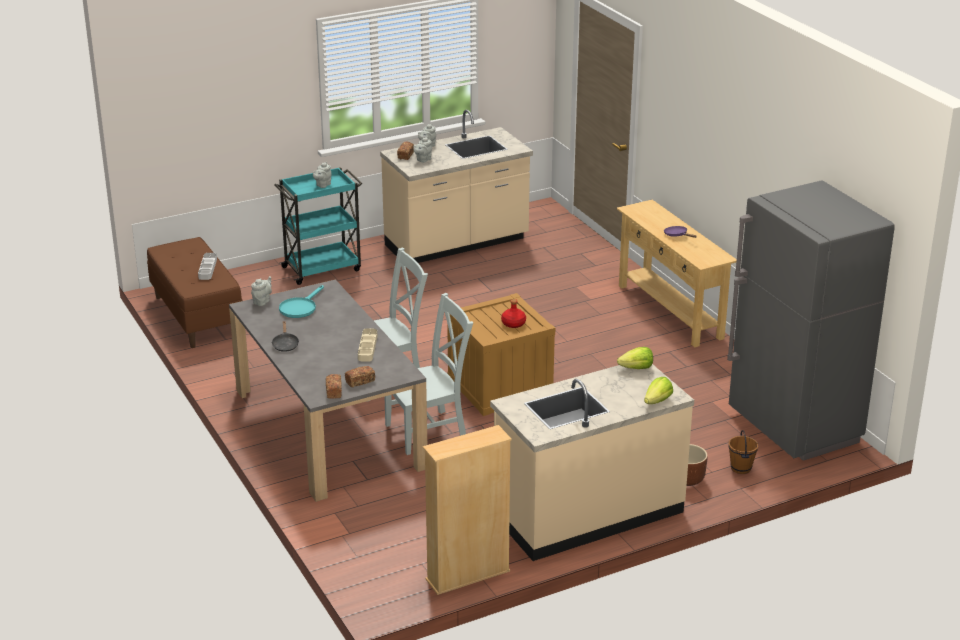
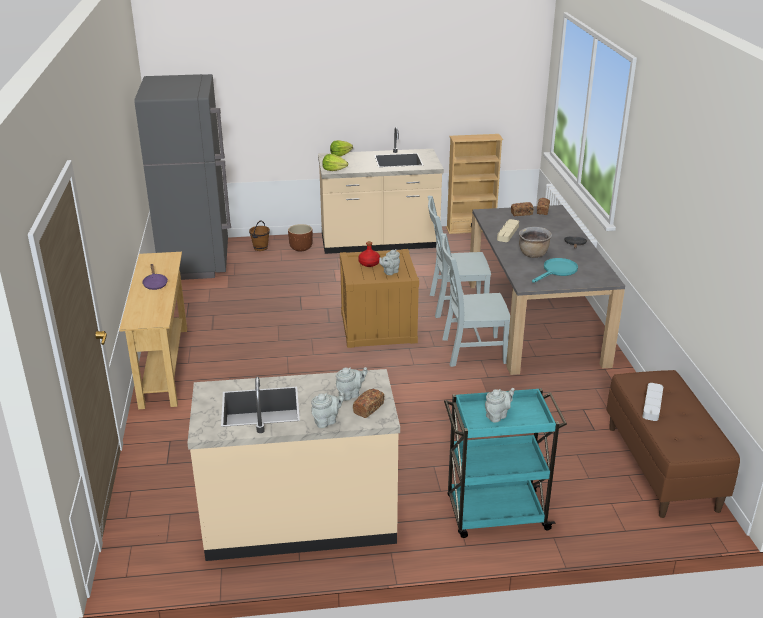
camera: 160 degrees left, 0 degrees up
grey teapot [251,276,272,306] -> grey teapot moved to [379,249,400,275]
none -> brown cooking pot [519,227,552,258]

